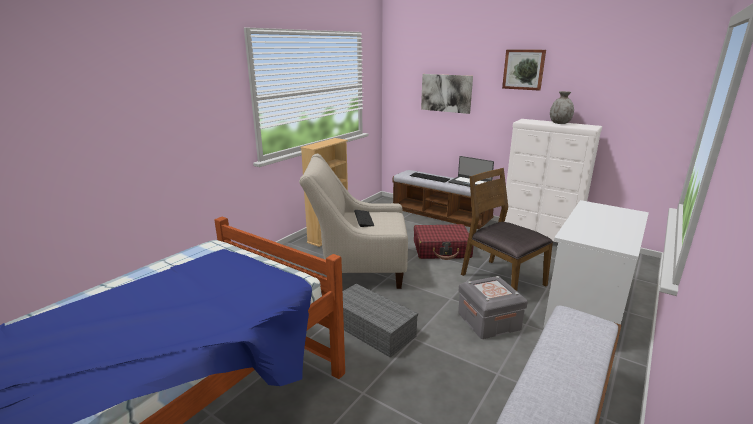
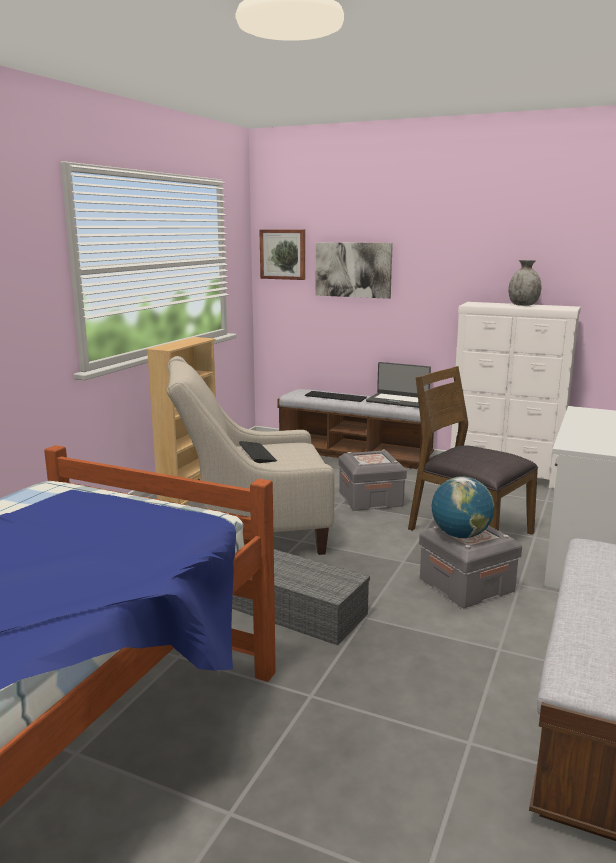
camera: 10 degrees left, 5 degrees down
red suitcase [414,224,473,260] -> grey storage box [338,449,407,511]
picture [502,49,546,91] -> picture moved to [259,230,305,280]
none -> globe [432,476,494,538]

